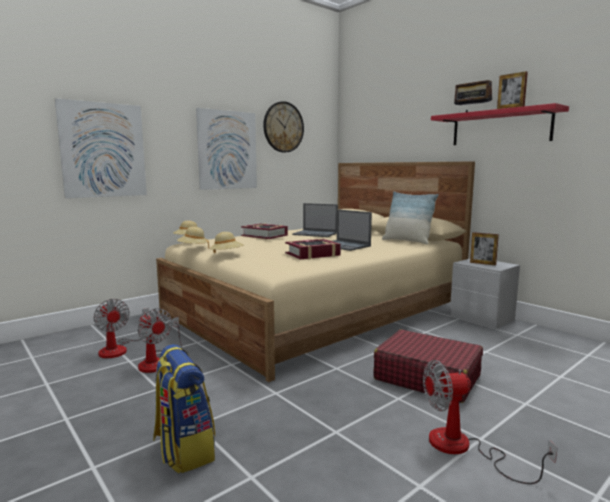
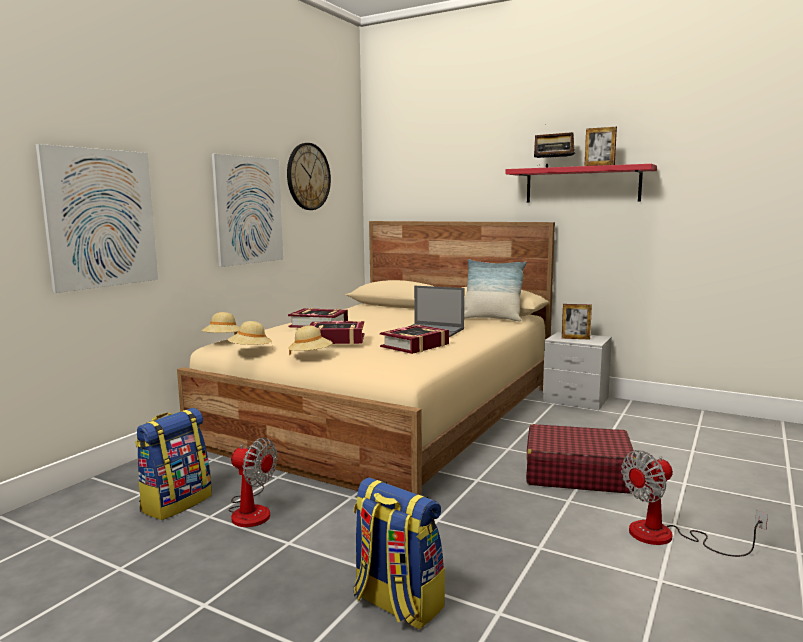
camera: 20 degrees left, 0 degrees up
fan [94,299,149,358] -> backpack [135,408,212,520]
laptop [292,203,338,237] -> none
none -> book [309,320,364,344]

